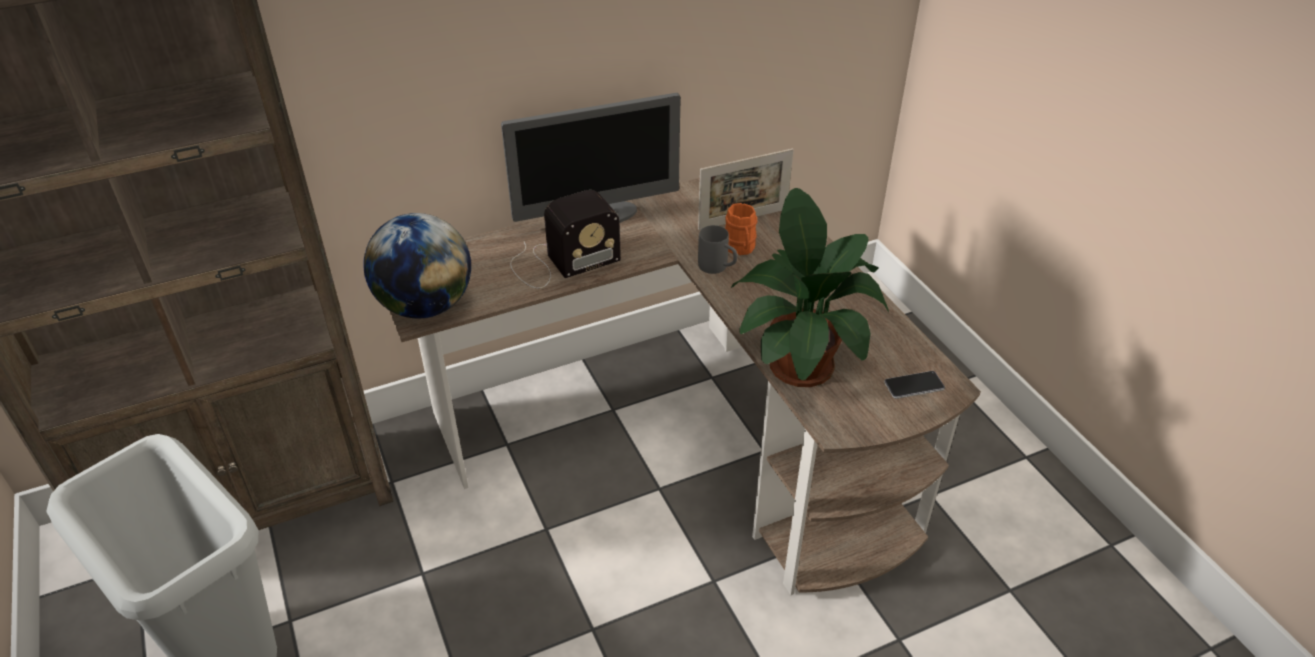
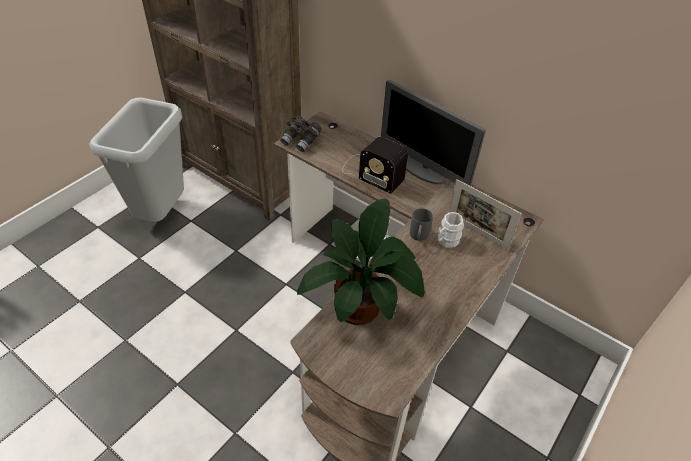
camera: 60 degrees right, 5 degrees up
globe [363,213,471,318] -> grey binoculars [280,116,322,152]
orange mug [725,203,757,255] -> white mug [437,212,464,248]
phone [884,371,945,399] -> none

